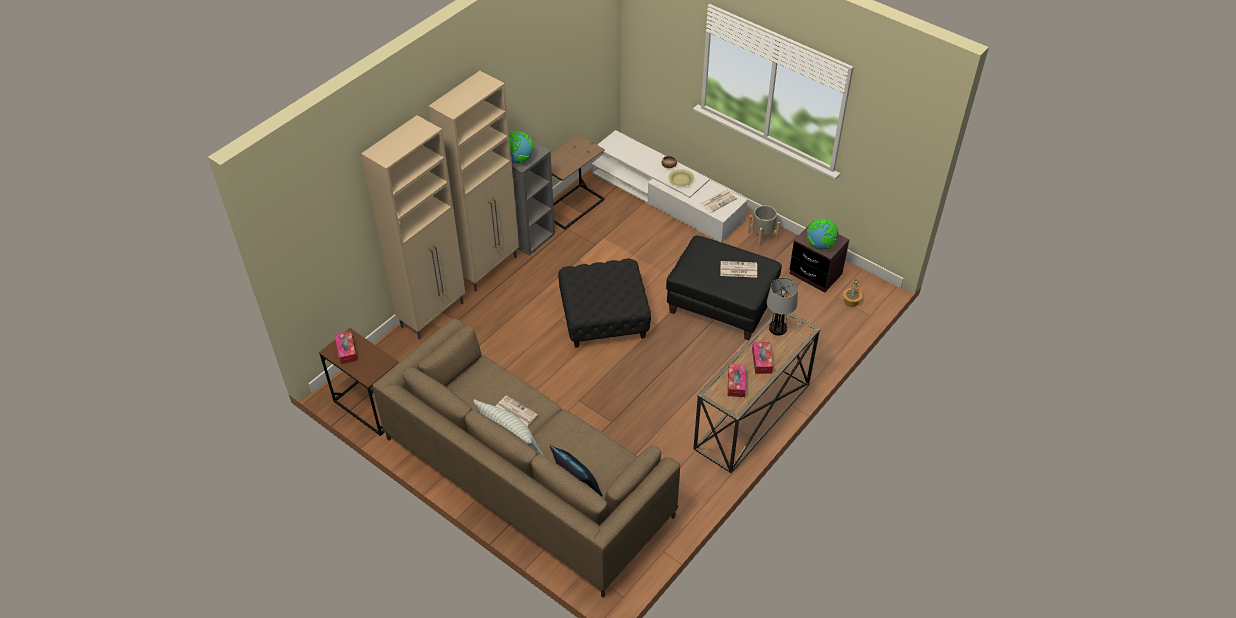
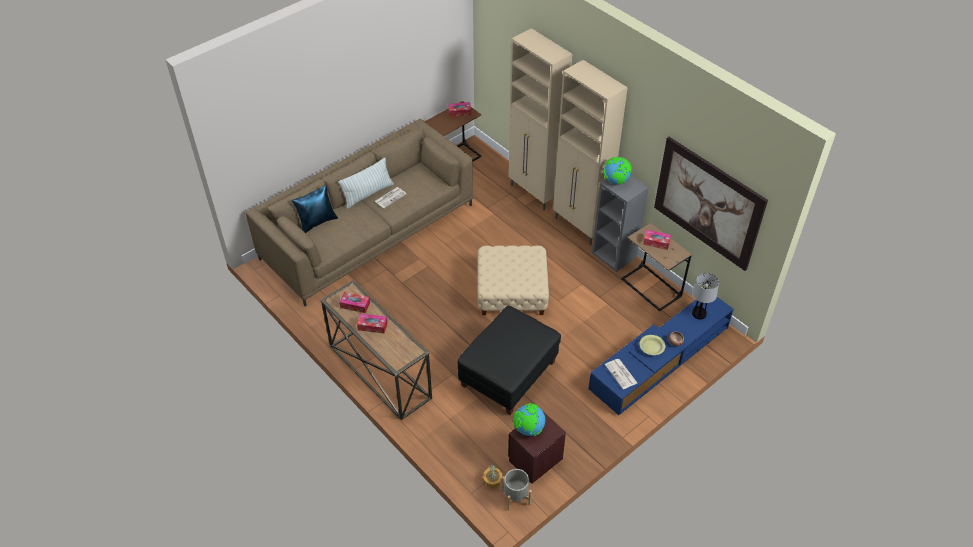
camera: 100 degrees right, 0 degrees up
black ottoman [558,259,651,348] -> beige ottoman [477,245,549,315]
white tv stand [592,130,748,242] -> blue tv stand [588,297,734,415]
newspaper [721,261,757,278] -> none
grey planter [748,205,780,247] -> grey planter moved to [501,469,532,511]
table lamp [767,278,798,335] -> table lamp moved to [692,273,719,319]
none -> tissue box [643,230,671,250]
none -> picture [654,137,768,271]

